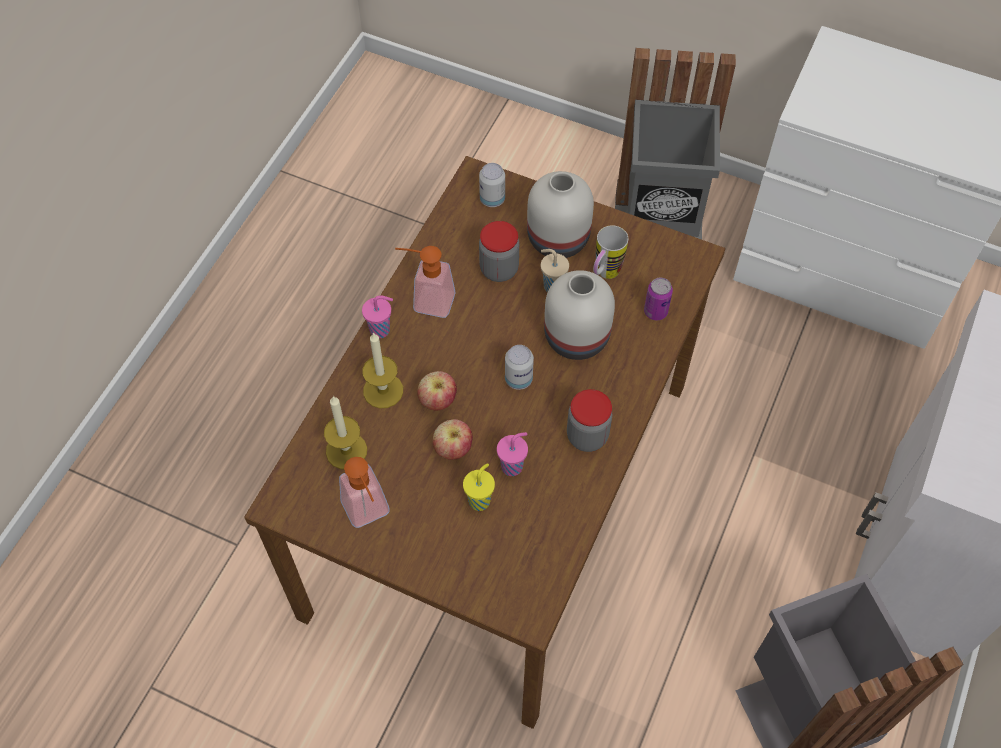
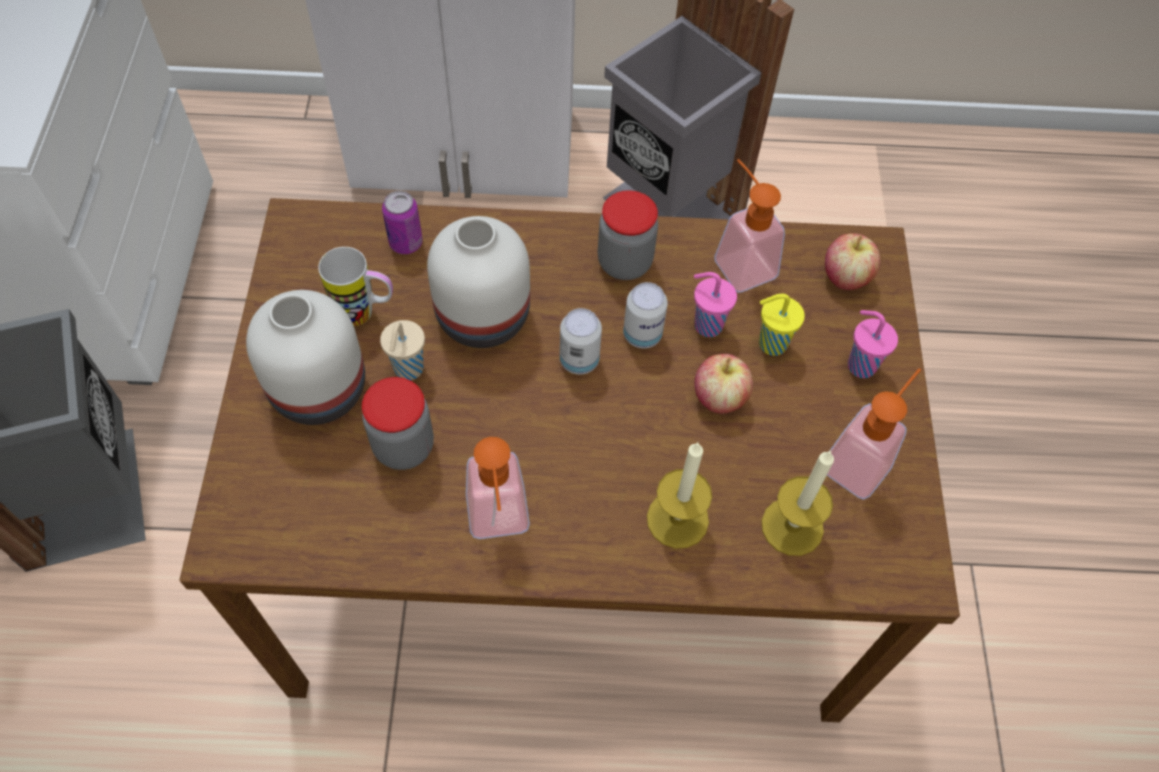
camera: 115 degrees left, 0 degrees up
pink cup [362,295,393,338] -> pink cup moved to [848,310,898,378]
apple [417,371,457,410] -> apple moved to [825,233,880,290]
can [479,163,505,207] -> can moved to [623,282,668,348]
none -> soap dispenser [714,159,785,293]

